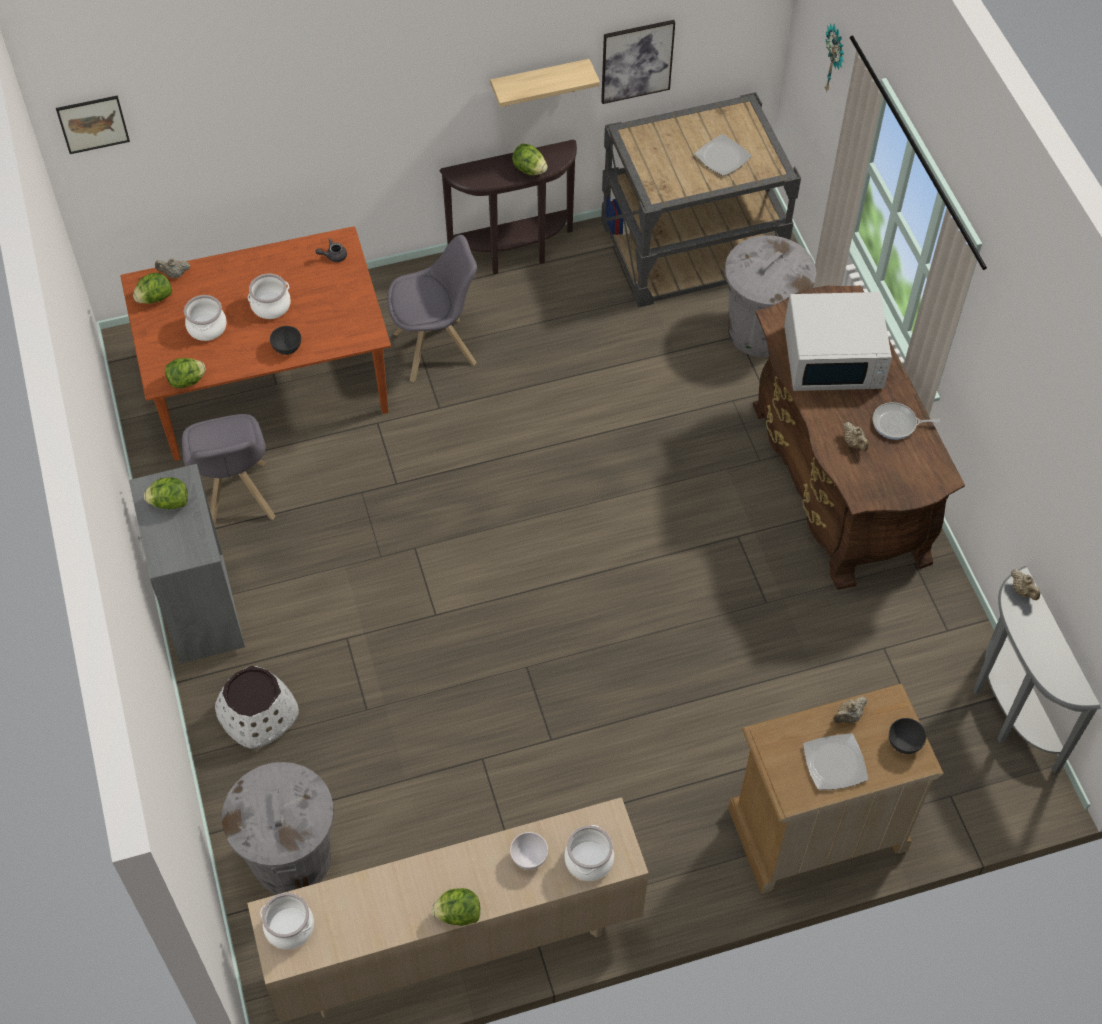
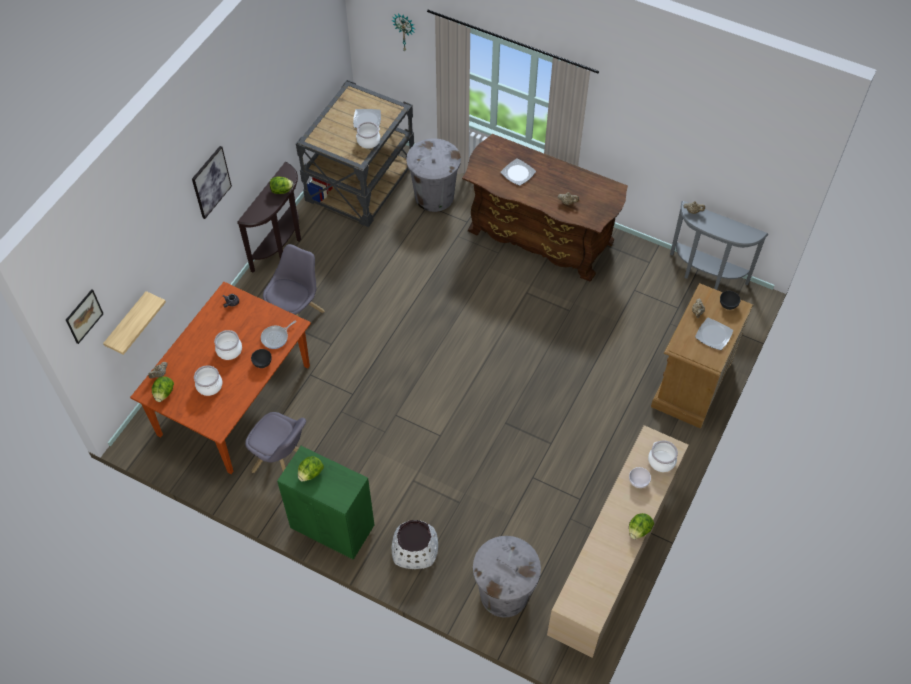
camera: 45 degrees left, 0 degrees up
grey cabinet [129,464,245,664] -> green cabinet [277,446,374,560]
lettuce [165,358,206,388] -> none
cooking pot [260,893,314,949] -> cooking pot moved to [356,122,380,149]
shelf [490,59,600,107] -> shelf moved to [103,291,166,355]
picture [601,20,675,104] -> picture moved to [192,146,232,219]
white microwave [784,292,892,391] -> plate [500,158,536,186]
frying pan [873,402,940,440] -> frying pan moved to [261,321,296,349]

